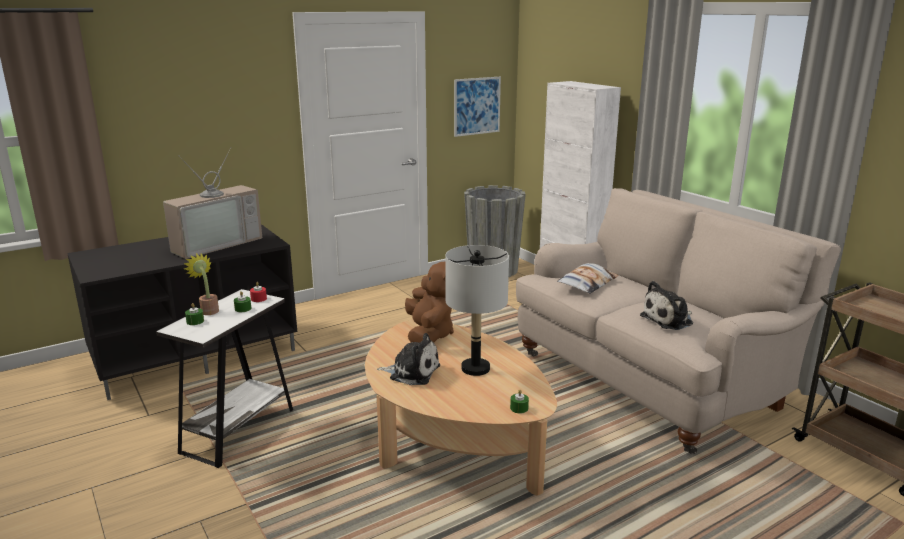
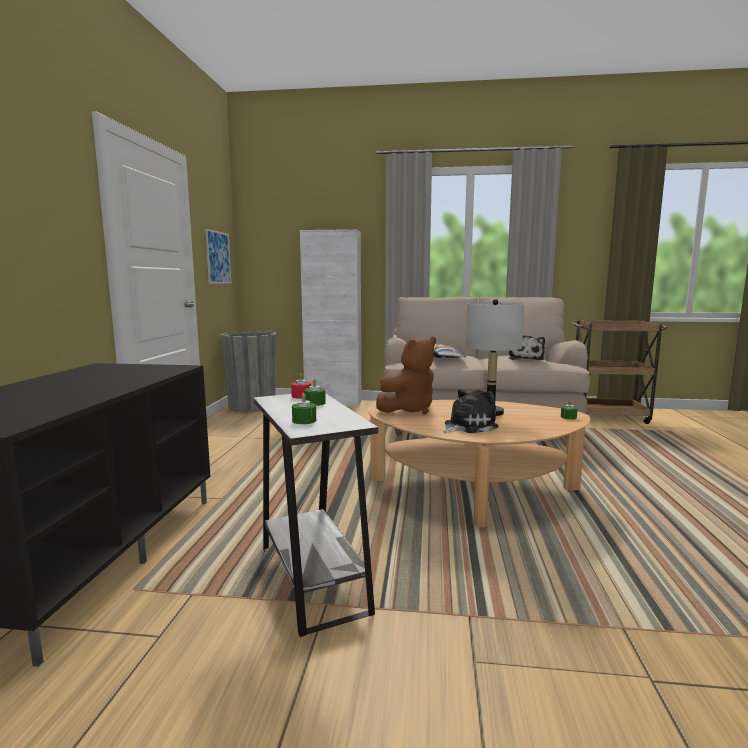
camera: 50 degrees left, 10 degrees down
television [163,147,262,259] -> none
potted plant [184,253,219,315] -> none
brown plush toy [405,262,454,342] -> brown plush toy turned 105 degrees clockwise [376,337,436,414]

